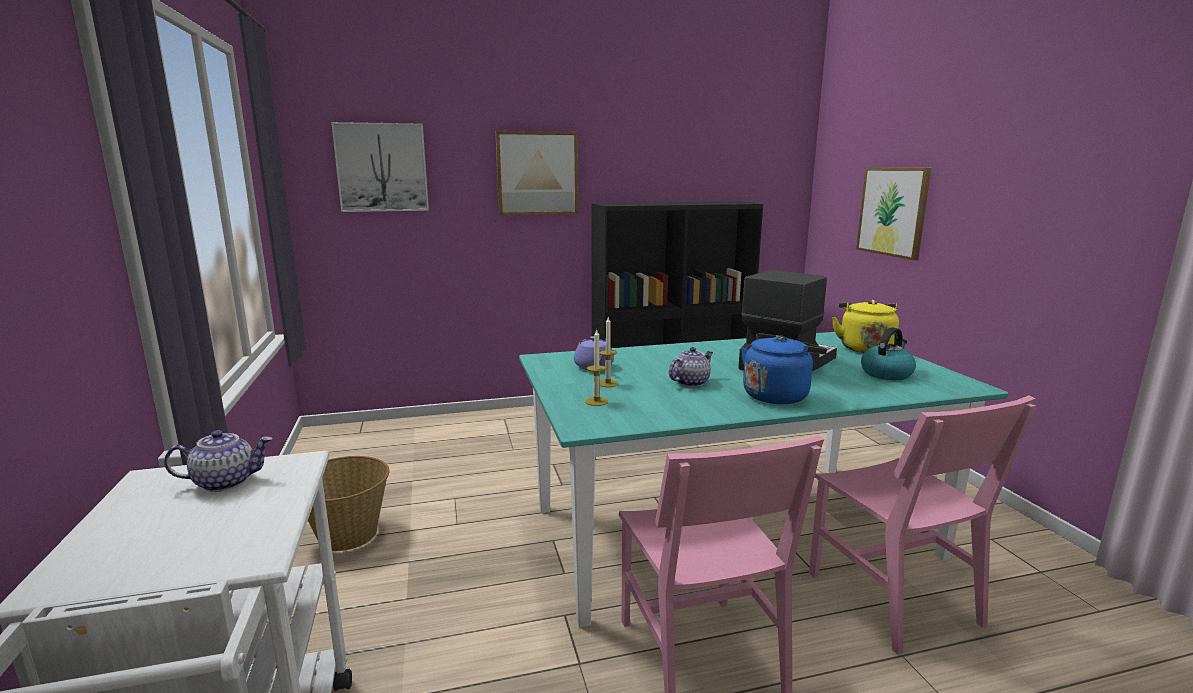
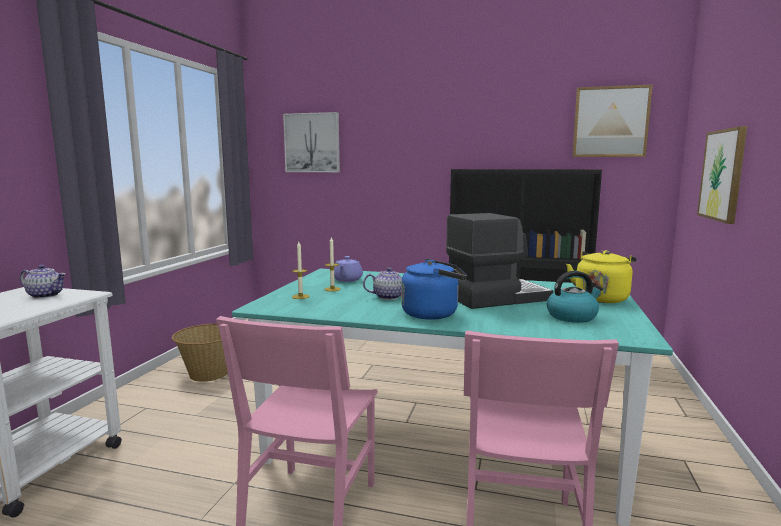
camera: 30 degrees right, 5 degrees down
picture [495,131,578,216] -> picture moved to [572,85,653,157]

